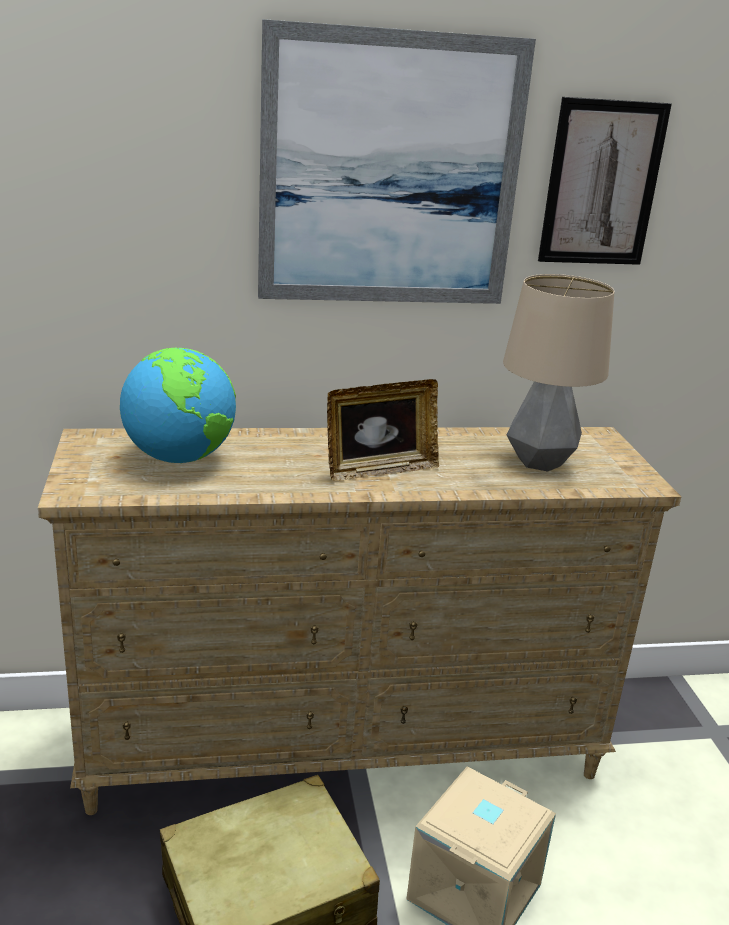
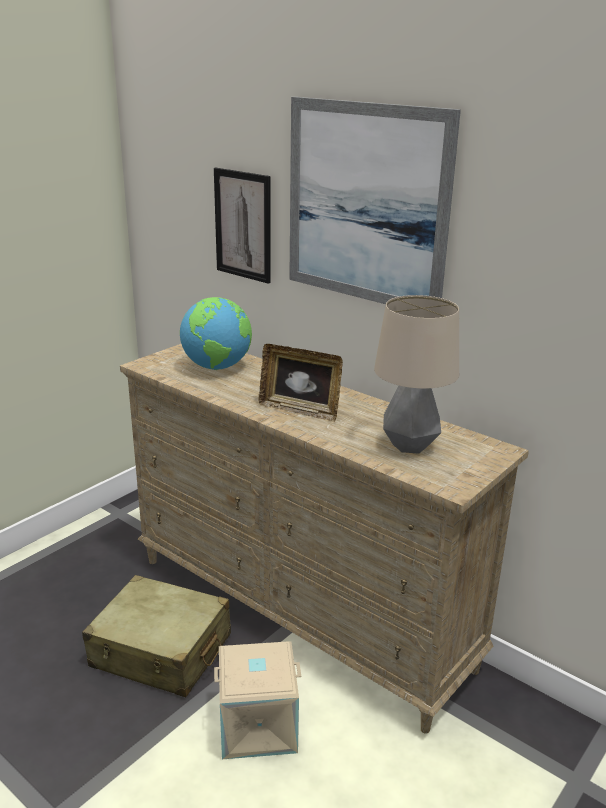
camera: 50 degrees right, 0 degrees up
picture [538,97,672,265] -> picture moved to [214,168,271,284]

